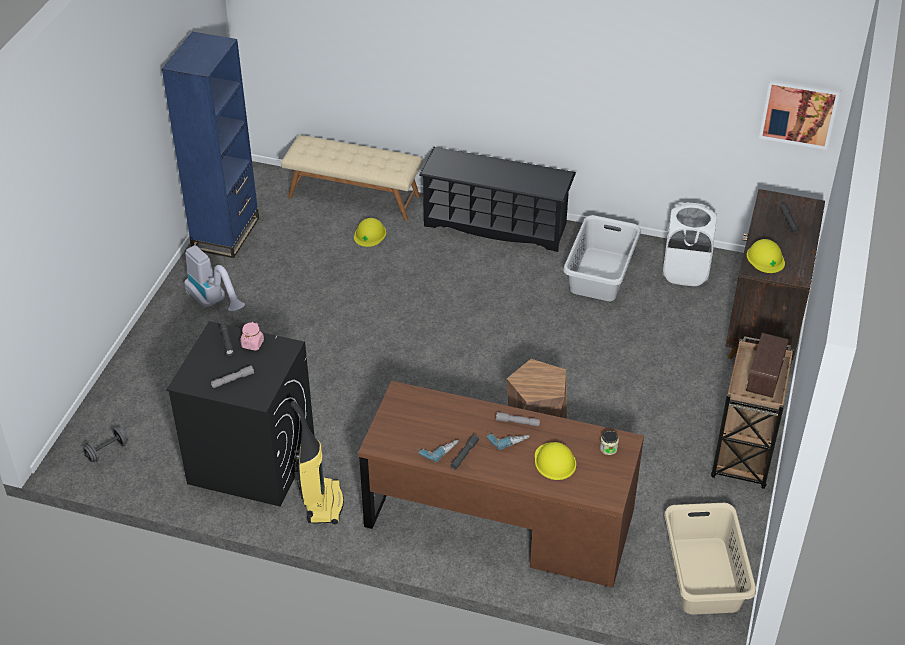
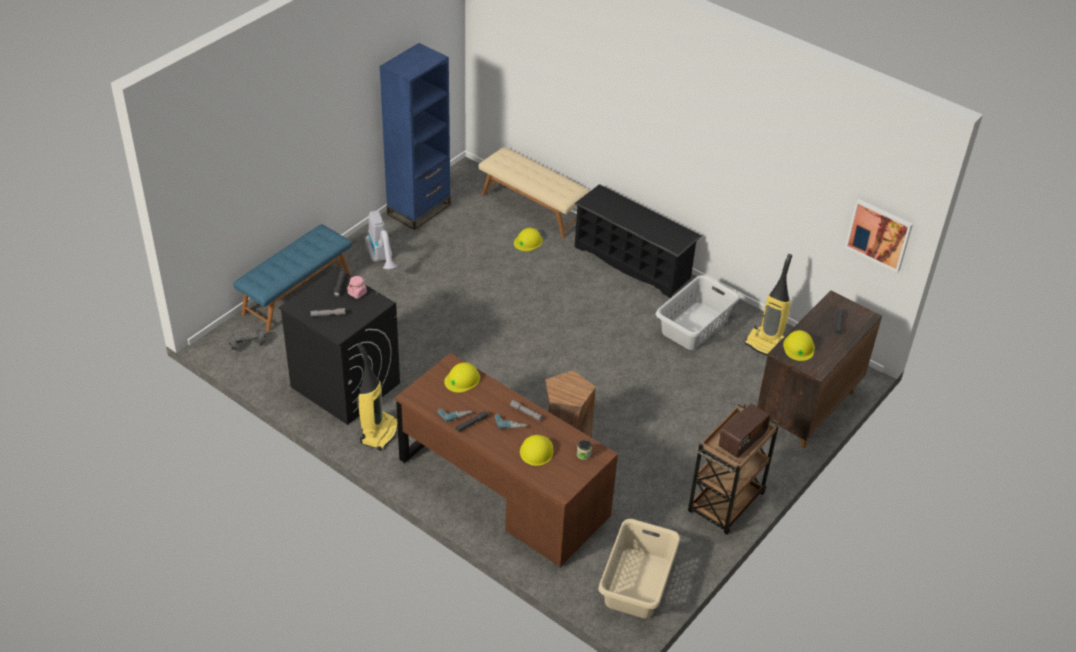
camera: 20 degrees right, 0 degrees up
white laundry basket [662,202,717,286] -> vacuum cleaner [744,254,792,356]
none -> blue bench [233,224,352,332]
none -> yellow hard hat [444,363,480,393]

